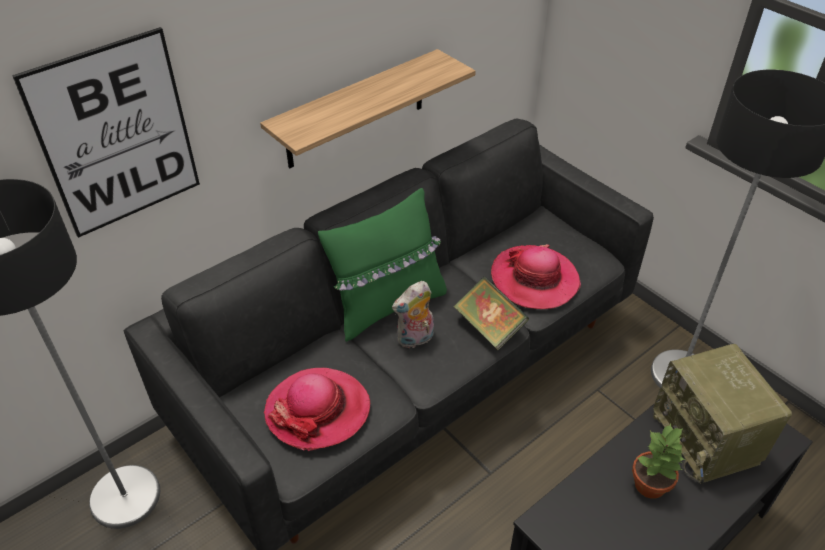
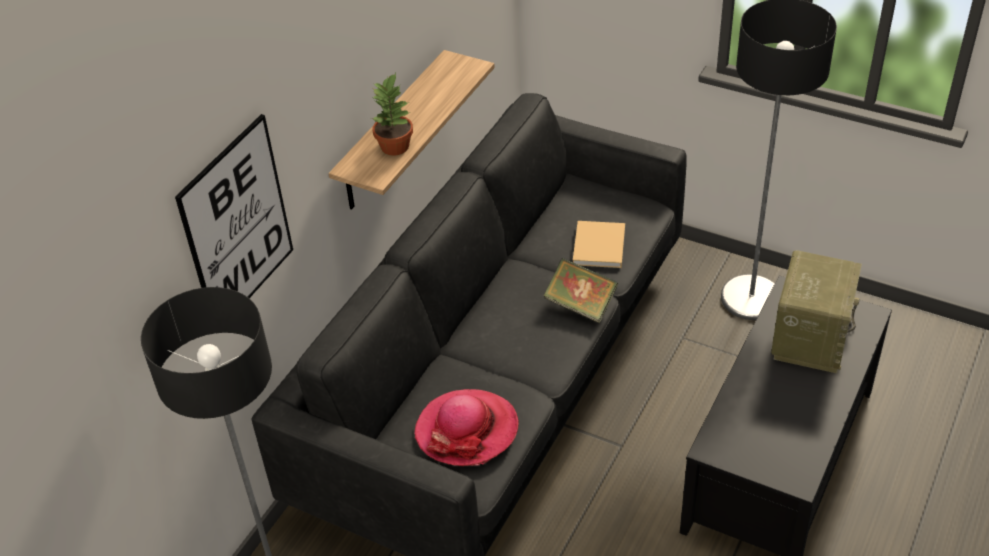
camera: 20 degrees left, 0 degrees up
green pillow [318,188,447,342] -> none
plush toy [392,281,434,348] -> none
hat [491,244,581,309] -> beige book [573,221,625,268]
potted plant [632,424,685,499] -> potted plant moved to [371,73,413,156]
radio [653,344,792,484] -> radio turned 120 degrees counterclockwise [771,250,862,373]

